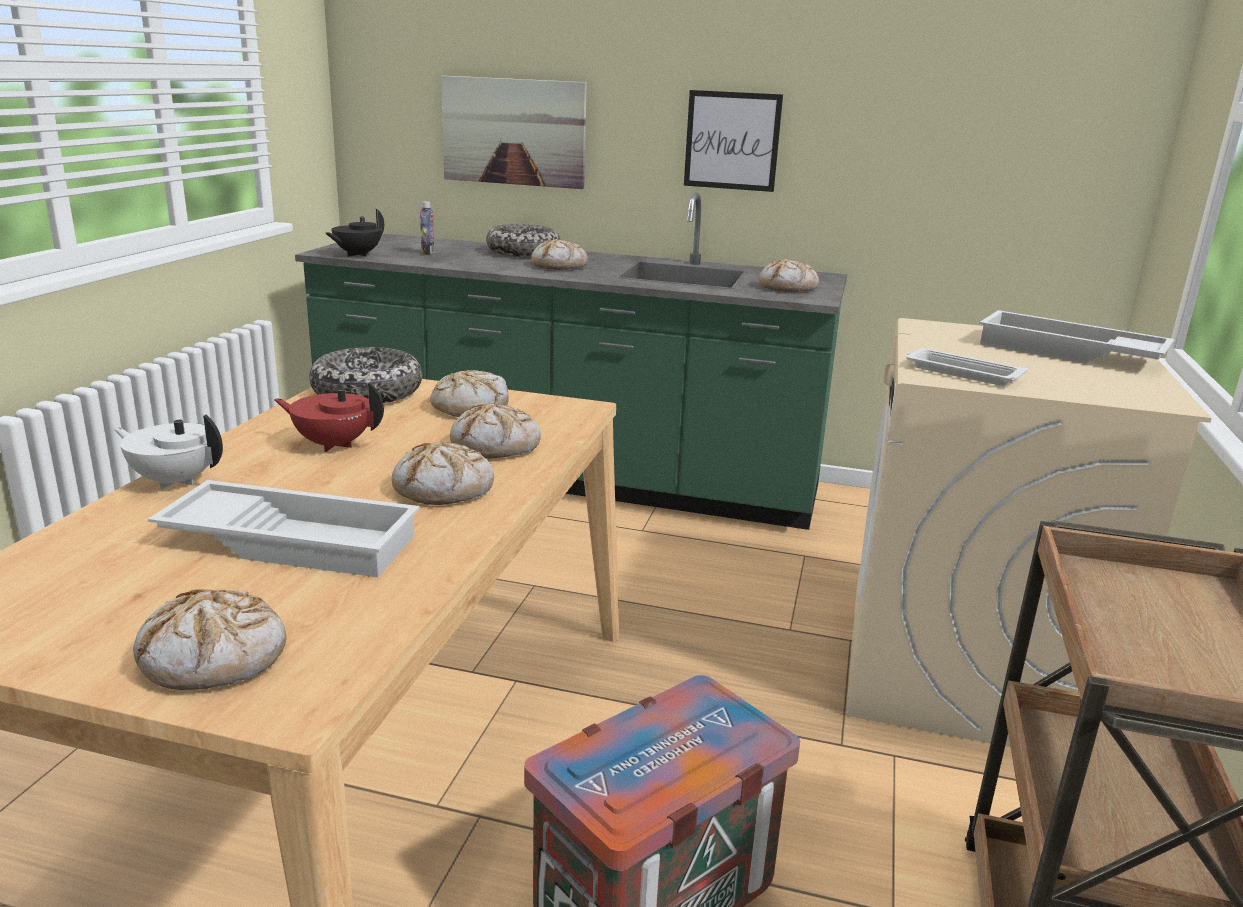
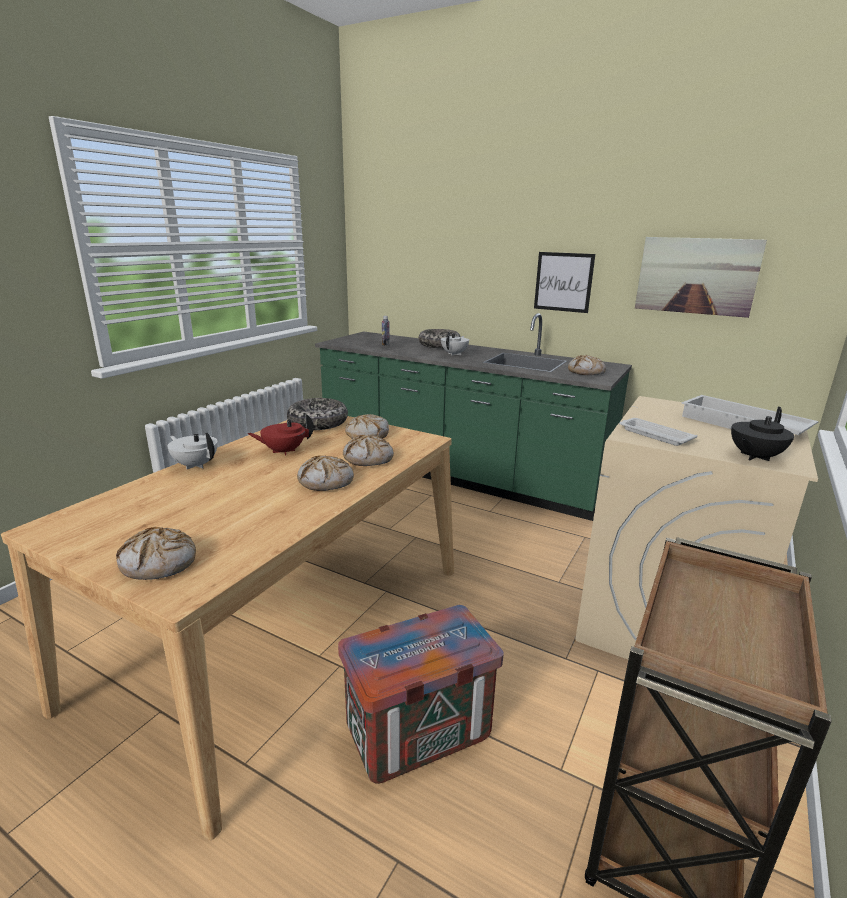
camera: 15 degrees right, 0 degrees up
white tray [148,480,420,577] -> none
red teapot [274,382,384,452] -> red teapot turned 45 degrees counterclockwise [247,414,314,455]
black teapot [325,209,384,256] -> black teapot moved to [731,407,794,461]
picture [441,75,587,189] -> picture moved to [635,237,767,318]
bread [531,239,588,270] -> white teapot [441,331,469,356]

